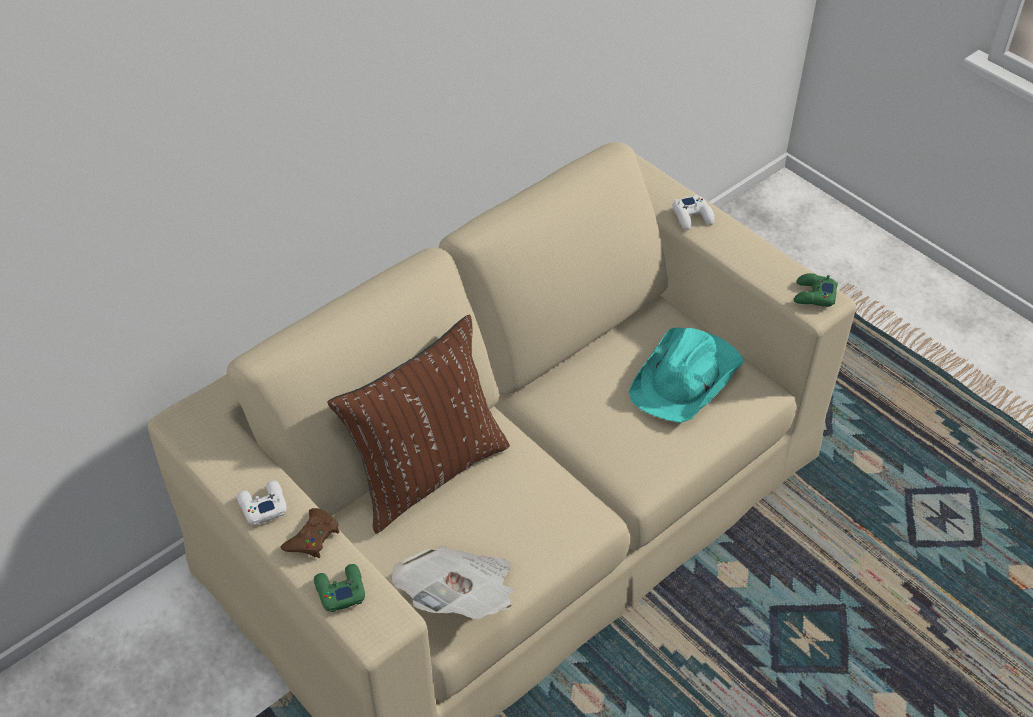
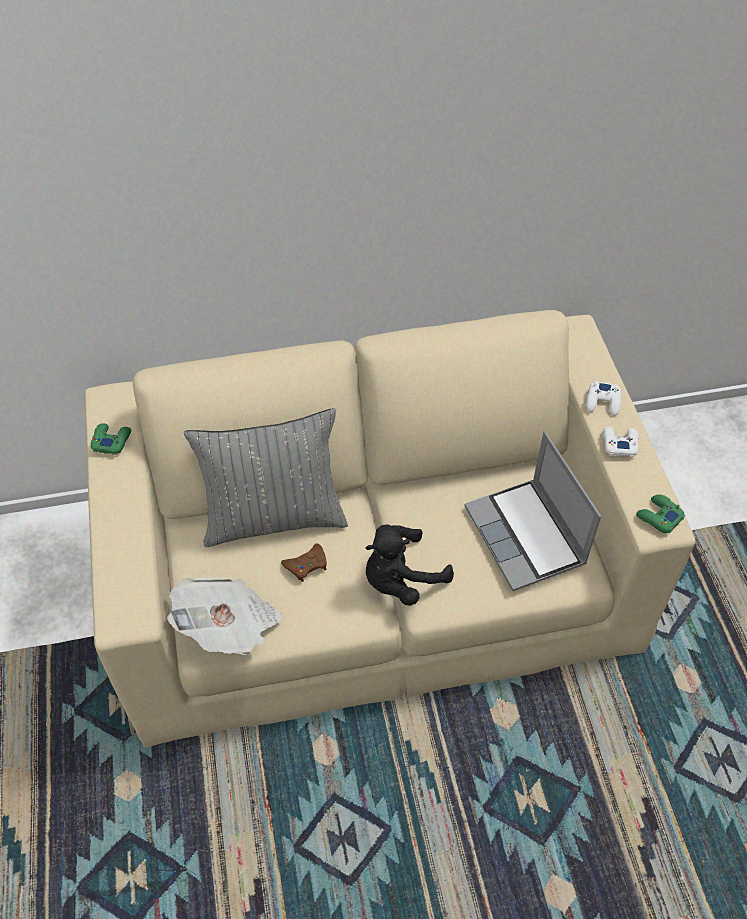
camera: 30 degrees right, 5 degrees up
white game controller [237,481,287,525] -> white game controller moved to [603,427,639,457]
brown game controller [280,508,340,558] -> brown game controller moved to [281,543,327,582]
green game controller [314,564,365,612] -> green game controller moved to [91,423,131,455]
brown pillow [327,315,510,534] -> grey pillow [184,408,348,547]
turquoise hat [629,327,744,423] -> laptop [464,431,601,591]
none -> black plush toy [366,524,454,606]

